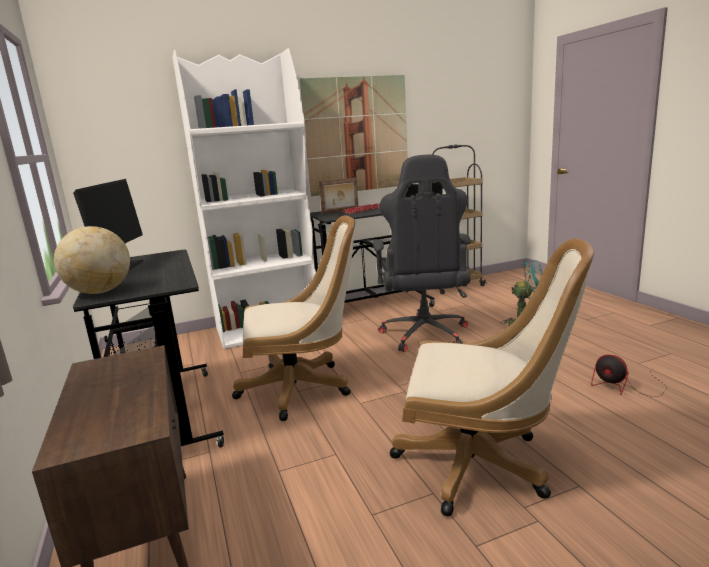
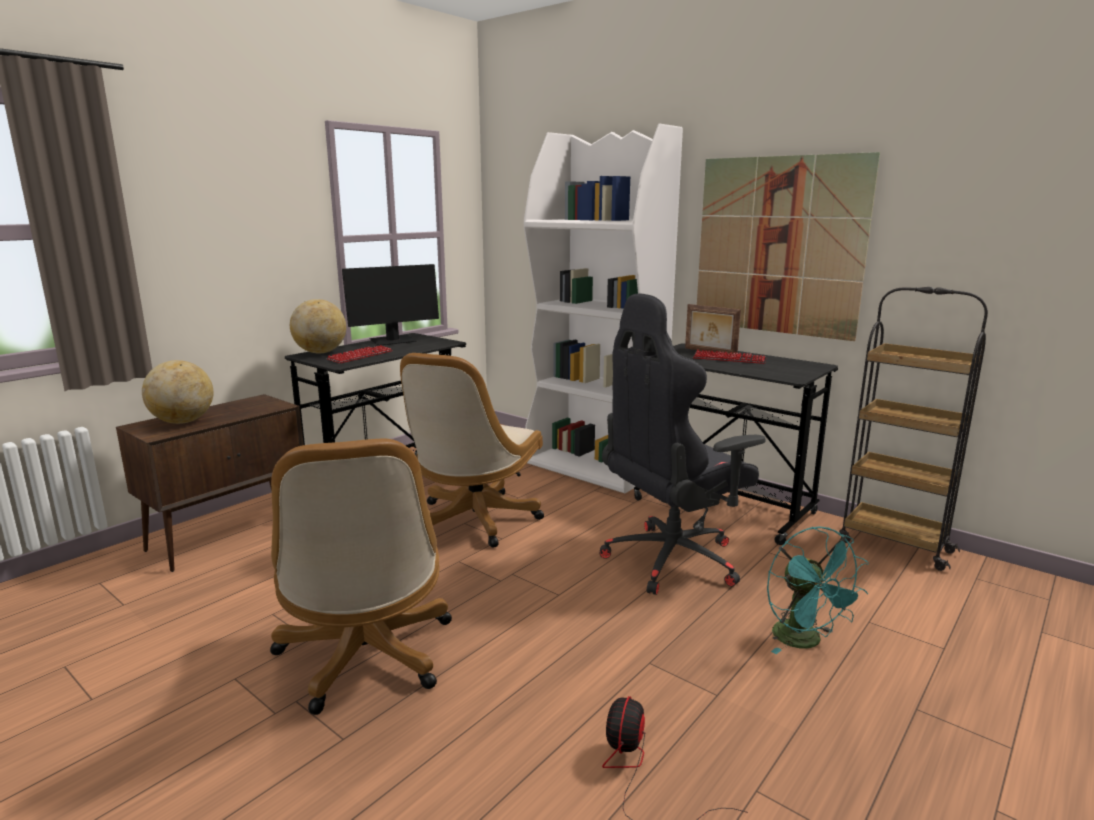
camera: 60 degrees right, 0 degrees up
office chair [232,215,355,421] -> office chair turned 60 degrees clockwise [400,353,544,548]
none -> globe [142,360,213,424]
none -> keyboard [326,345,392,363]

